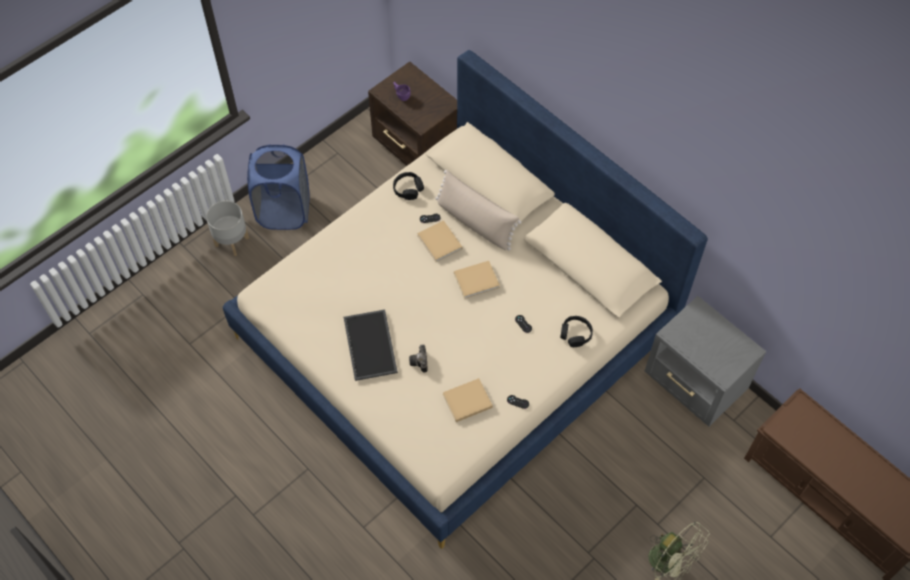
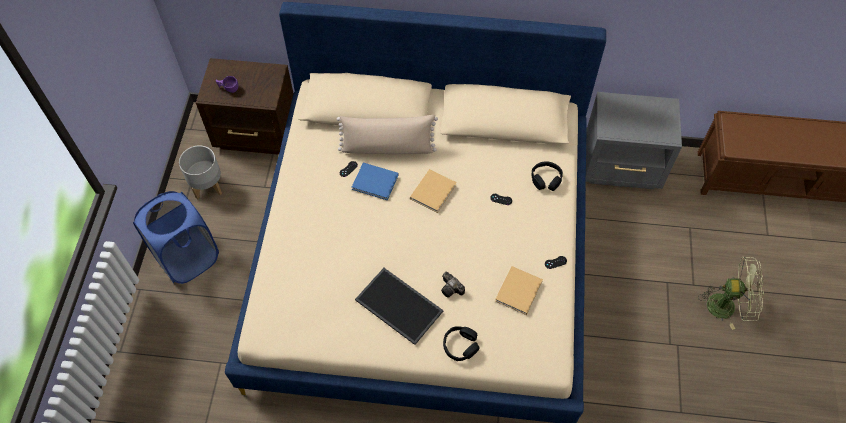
camera: 40 degrees left, 0 degrees up
grey planter [206,200,249,256] -> grey planter moved to [179,145,222,199]
black headphones [393,172,424,200] -> black headphones moved to [443,326,480,361]
beige book [417,220,462,262] -> blue book [352,163,399,200]

